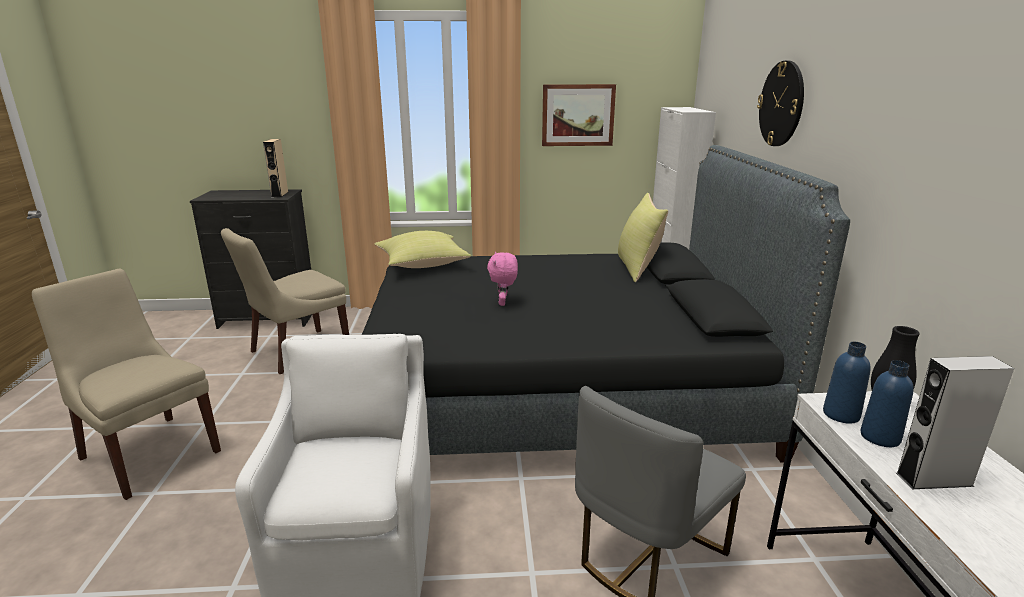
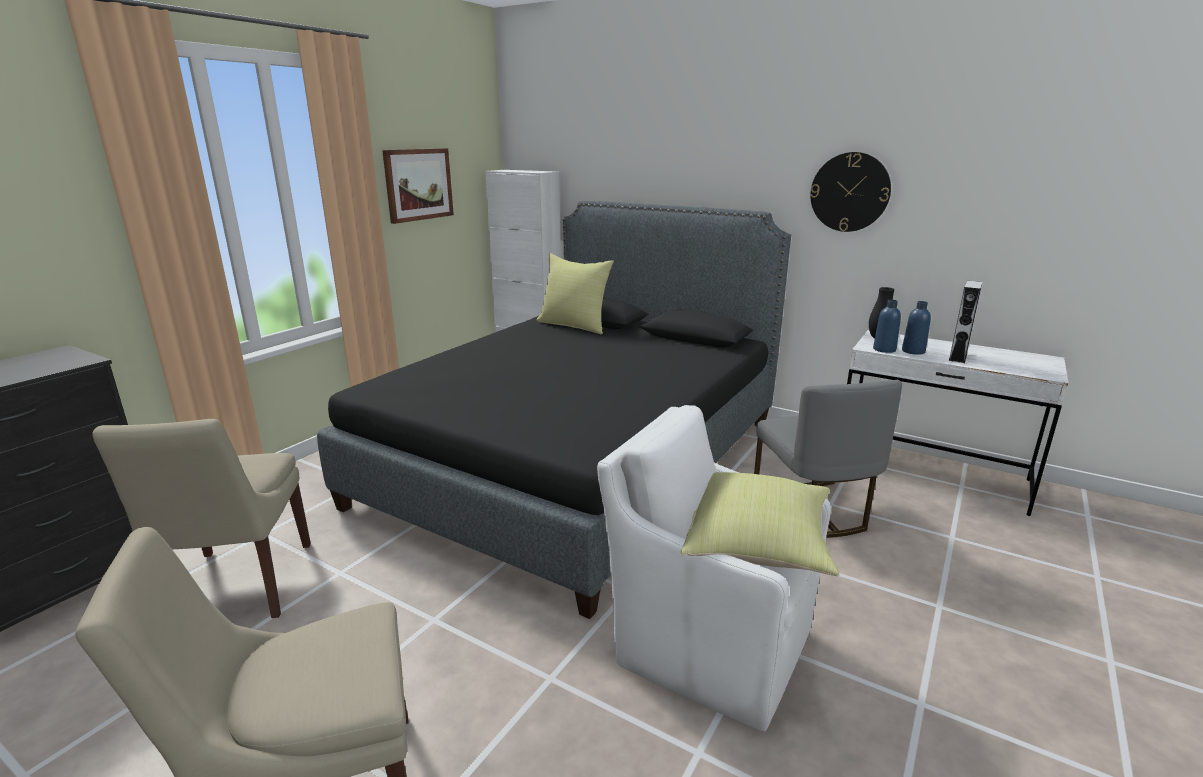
camera: 55 degrees left, 0 degrees up
beige speaker [263,139,288,197] -> none
yellow pillow [375,231,471,268] -> yellow pillow moved to [680,472,839,576]
pink plush toy [487,252,518,306] -> none
wall clock [757,61,804,146] -> wall clock moved to [810,152,891,232]

